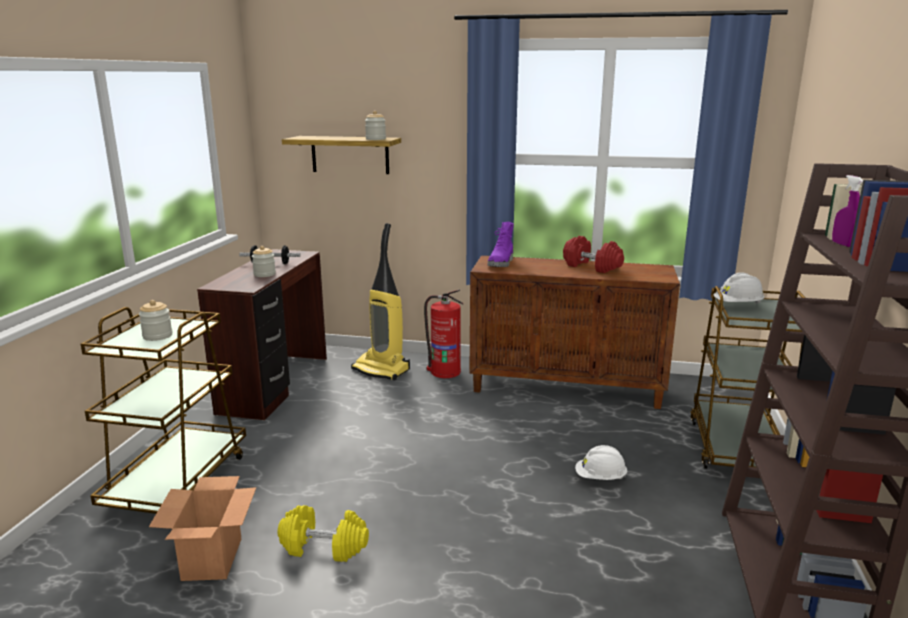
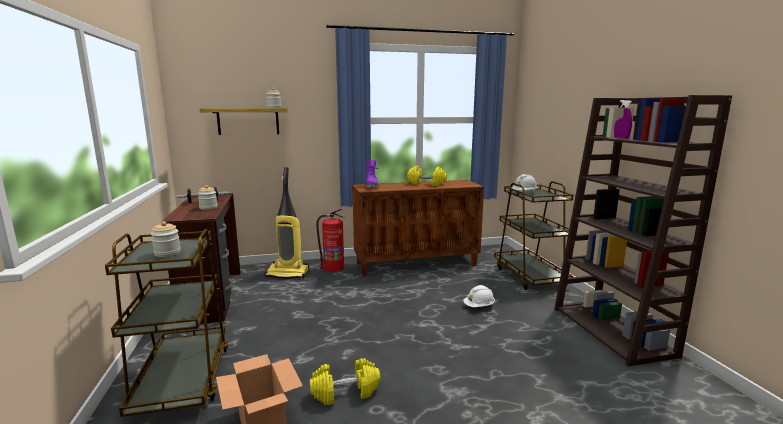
camera: 25 degrees left, 5 degrees down
red dumbbell [563,236,624,273] -> yellow dumbbell [407,166,447,186]

